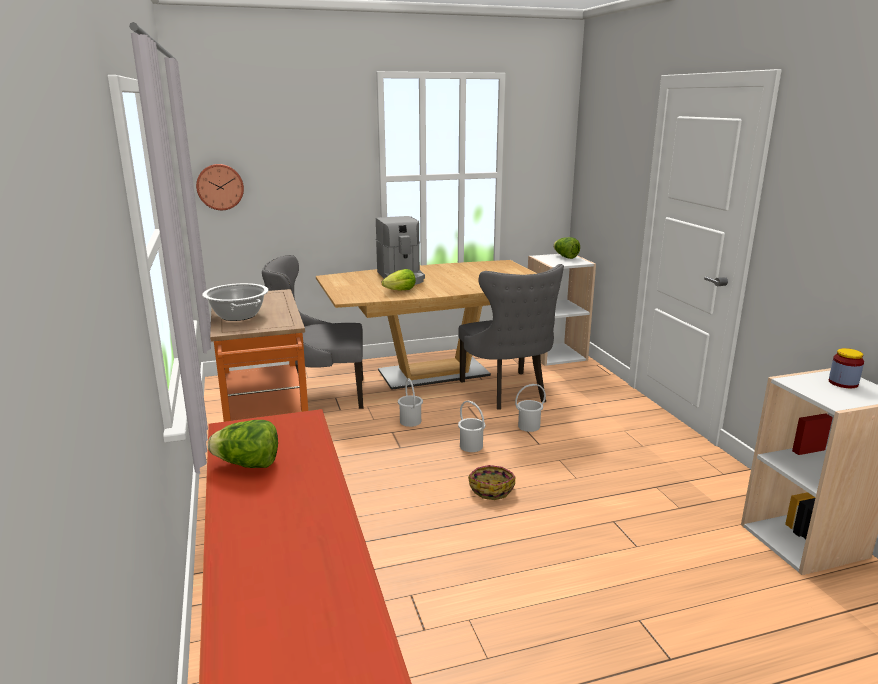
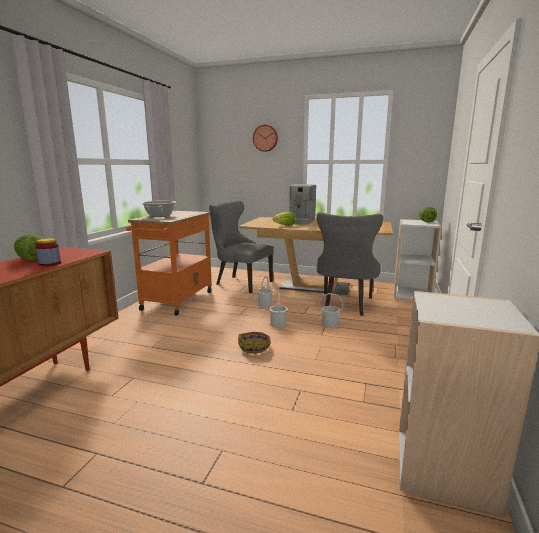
camera: 35 degrees right, 5 degrees down
wall clock [196,164,244,210] -> wall clock moved to [253,125,278,152]
jar [828,348,864,388] -> jar moved to [36,238,61,266]

